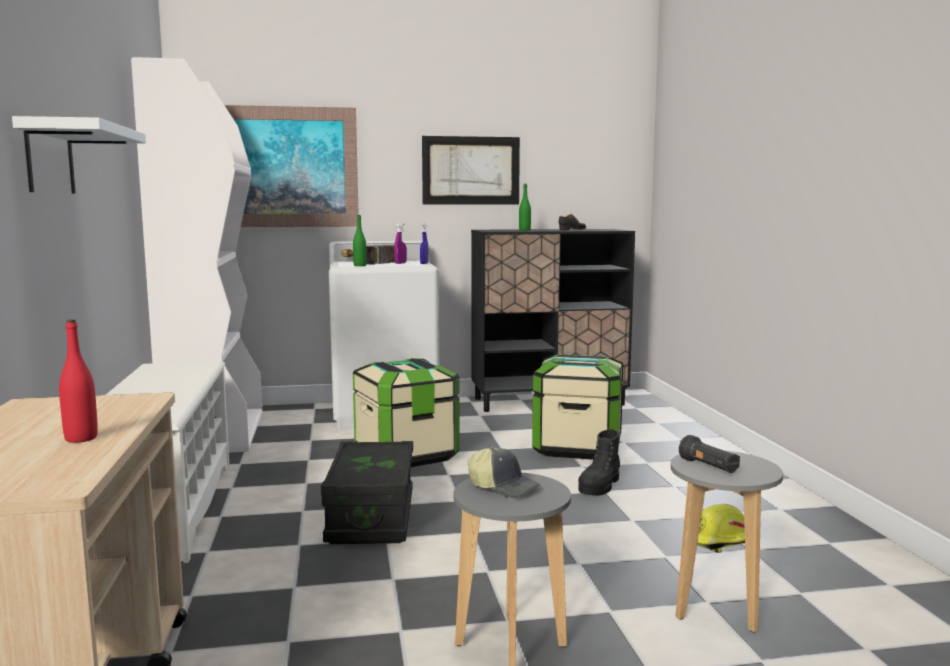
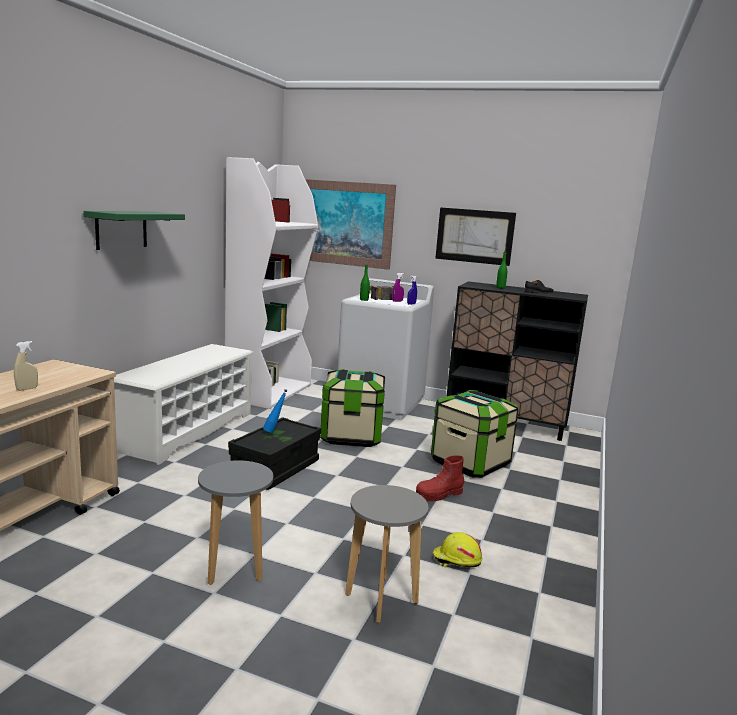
camera: 30 degrees right, 5 degrees up
white shelf [12,116,146,194] -> green shelf [83,211,185,250]
red bottle [59,319,98,443] -> beige spray bottle [14,341,38,391]
cap [468,447,540,498] -> none
black boot [578,429,620,496] -> red boot [416,455,464,501]
black flashlight [679,435,740,473] -> none
none -> blue bottle [263,389,288,433]

